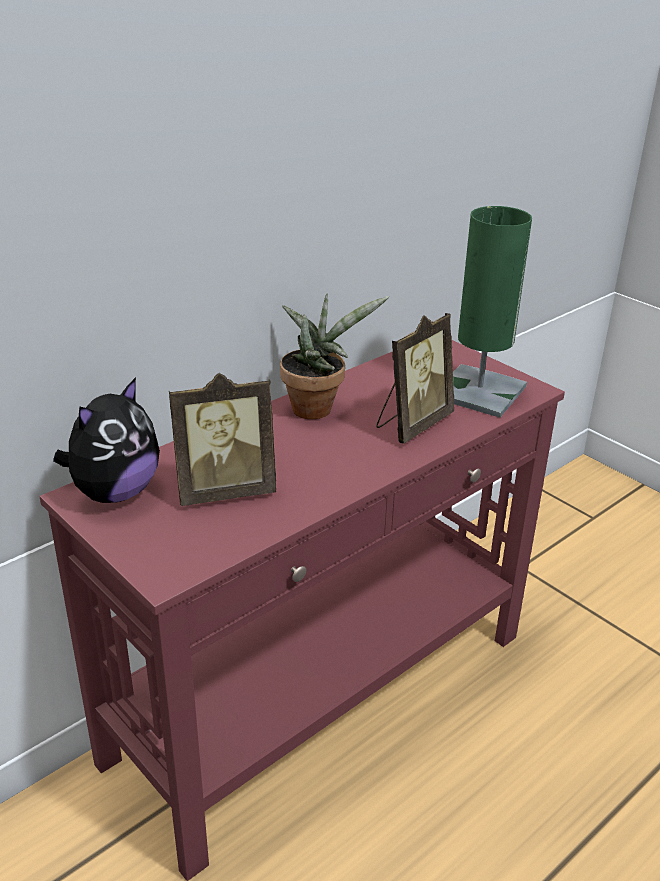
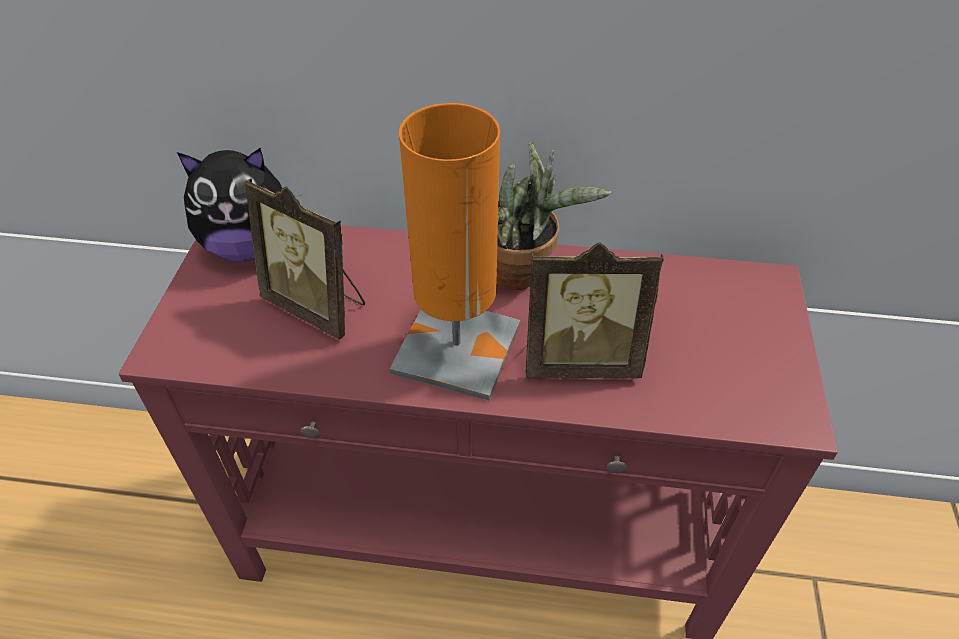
camera: 50 degrees right, 15 degrees up
green table lamp [453,206,532,418] -> none
none -> orange table lamp [390,103,520,400]

